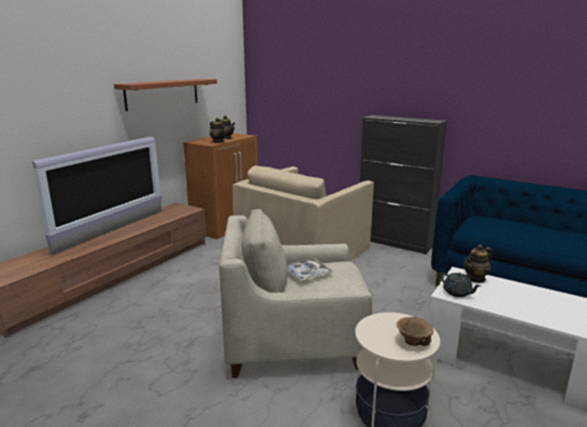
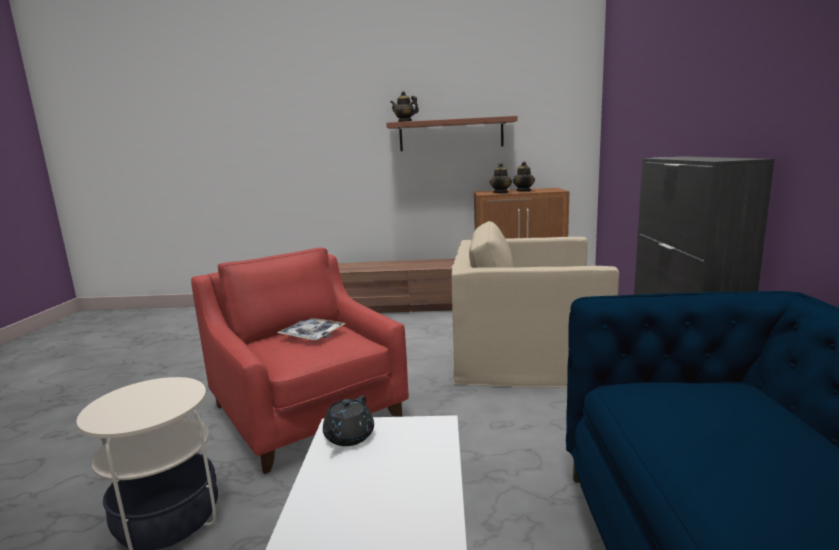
camera: 60 degrees right, 5 degrees down
television [32,137,162,256] -> none
beige armchair [219,209,372,378] -> red armchair [191,247,409,474]
brown bowl [396,317,433,346] -> none
teapot [464,244,492,283] -> teapot moved to [390,91,419,122]

